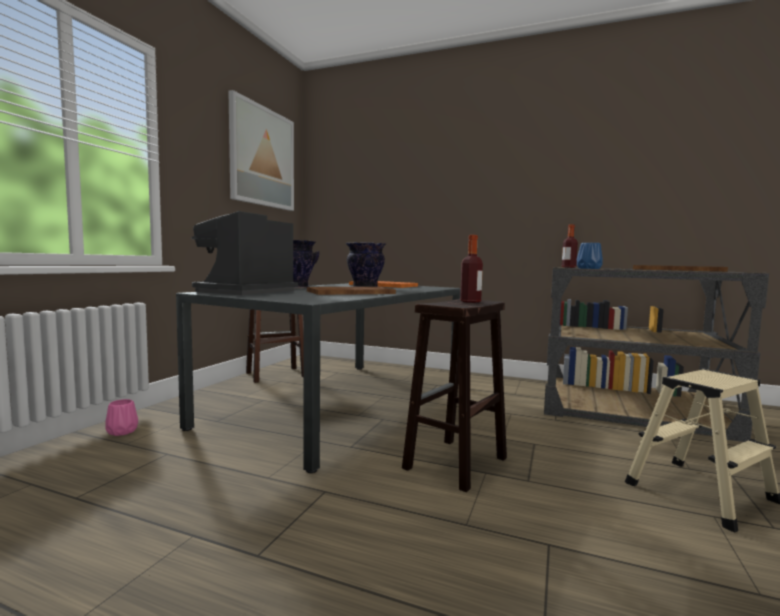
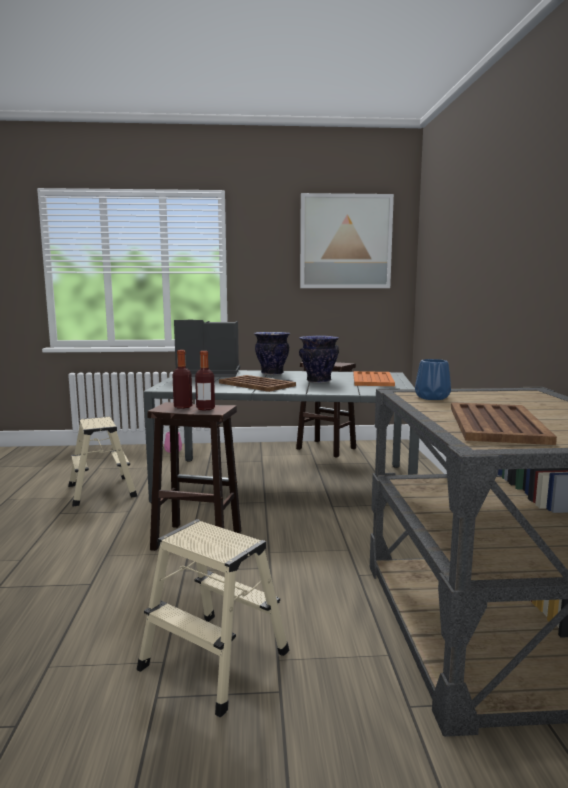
camera: 65 degrees right, 5 degrees up
bottle [562,224,578,268] -> bottle moved to [172,350,192,409]
none -> beige step ladder [68,416,137,506]

